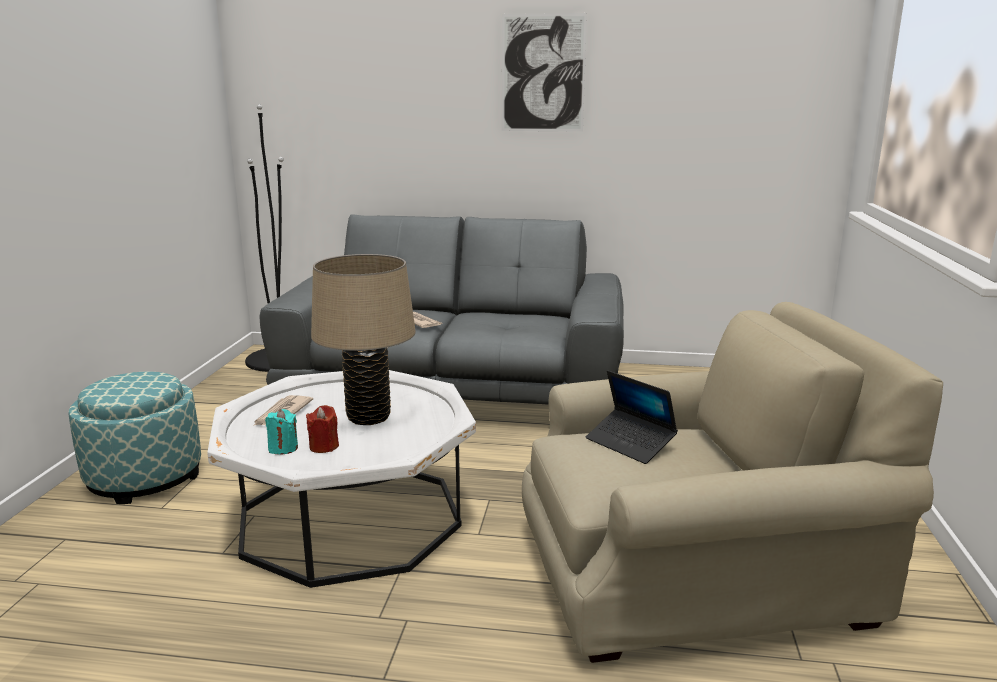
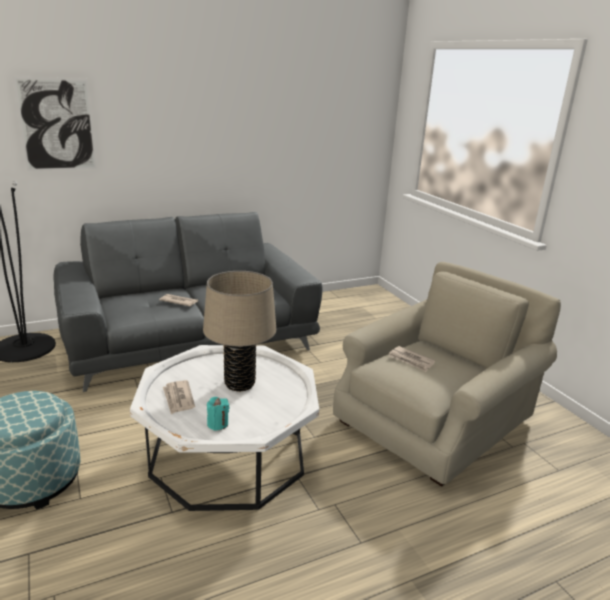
camera: 35 degrees left, 5 degrees up
red candle [306,405,339,453] -> none
picture [502,13,587,132] -> picture moved to [13,76,97,171]
laptop [586,371,678,464] -> newspaper [389,346,435,372]

